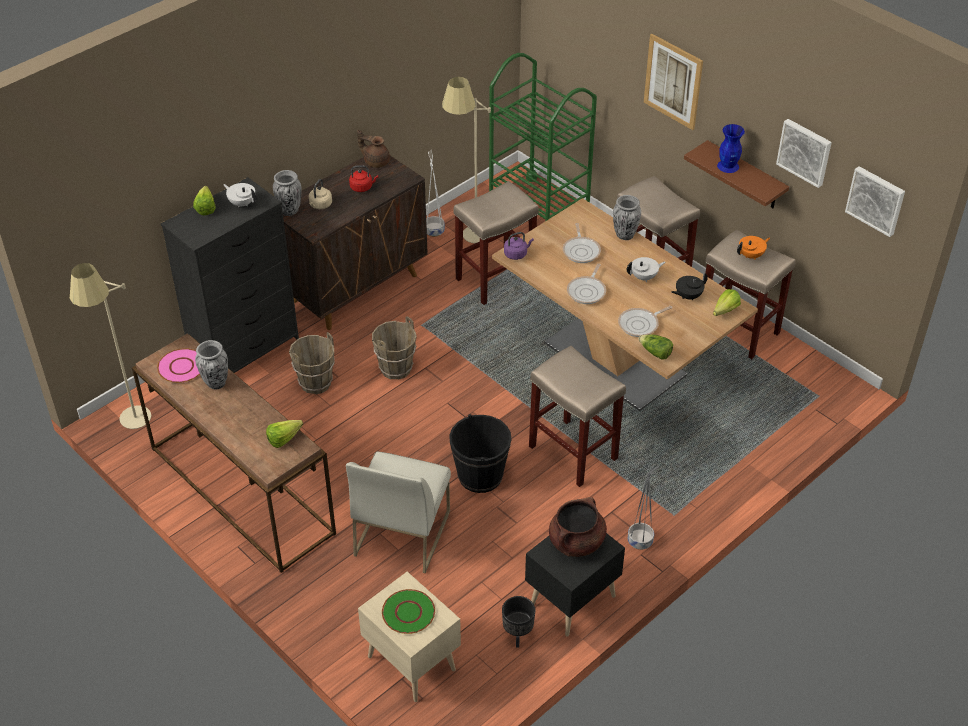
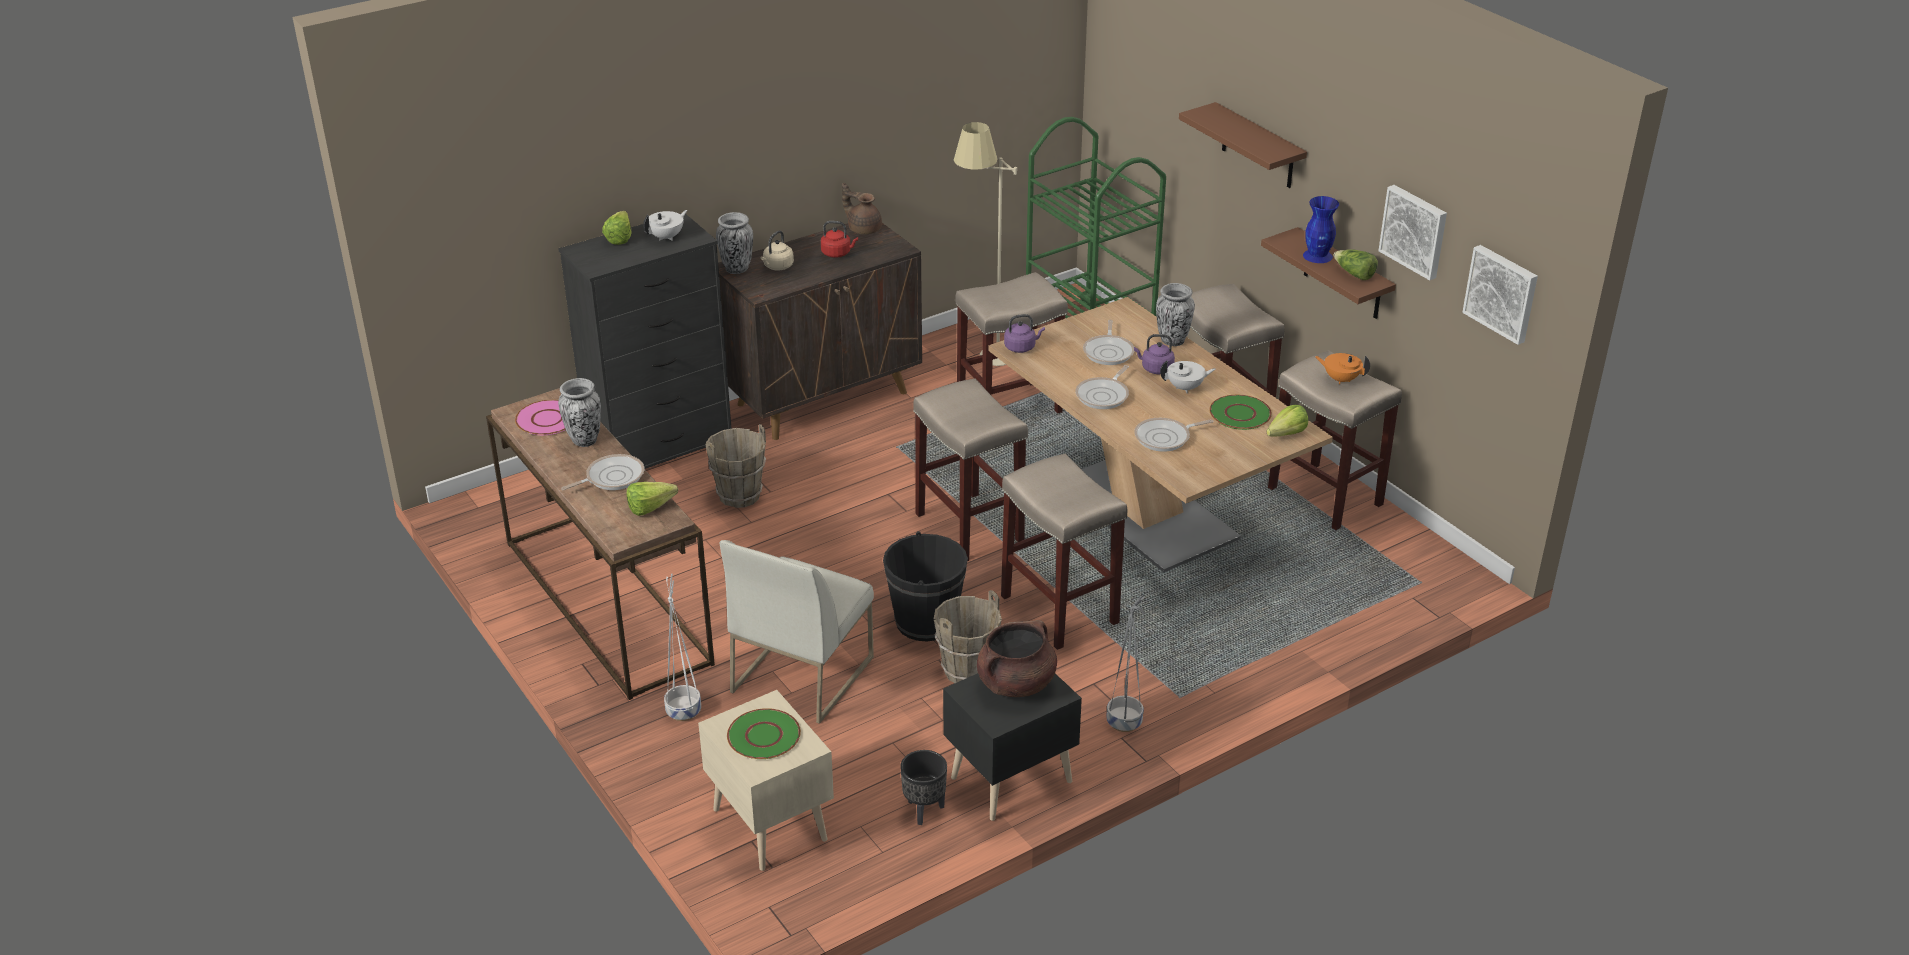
camera: 10 degrees right, 10 degrees down
beige floor lamp [70,263,152,429] -> none
white teapot [223,183,257,208] -> white teapot turned 90 degrees clockwise [643,210,687,241]
brown bucket [372,316,417,380] -> brown bucket moved to [934,590,1002,683]
white planter [426,149,445,237] -> white planter moved to [664,574,701,721]
lettuce [638,334,673,360] -> lettuce moved to [1333,249,1378,280]
picture [644,34,703,130] -> brown shelf [1179,102,1307,188]
black teapot [672,273,708,300] -> green plate [1209,395,1272,430]
orange teapot [737,236,770,260] -> orange teapot turned 135 degrees counterclockwise [1315,353,1370,384]
none -> frying pan [561,454,644,490]
none -> beige stool [913,378,1028,561]
none -> purple kettle [1134,334,1175,374]

